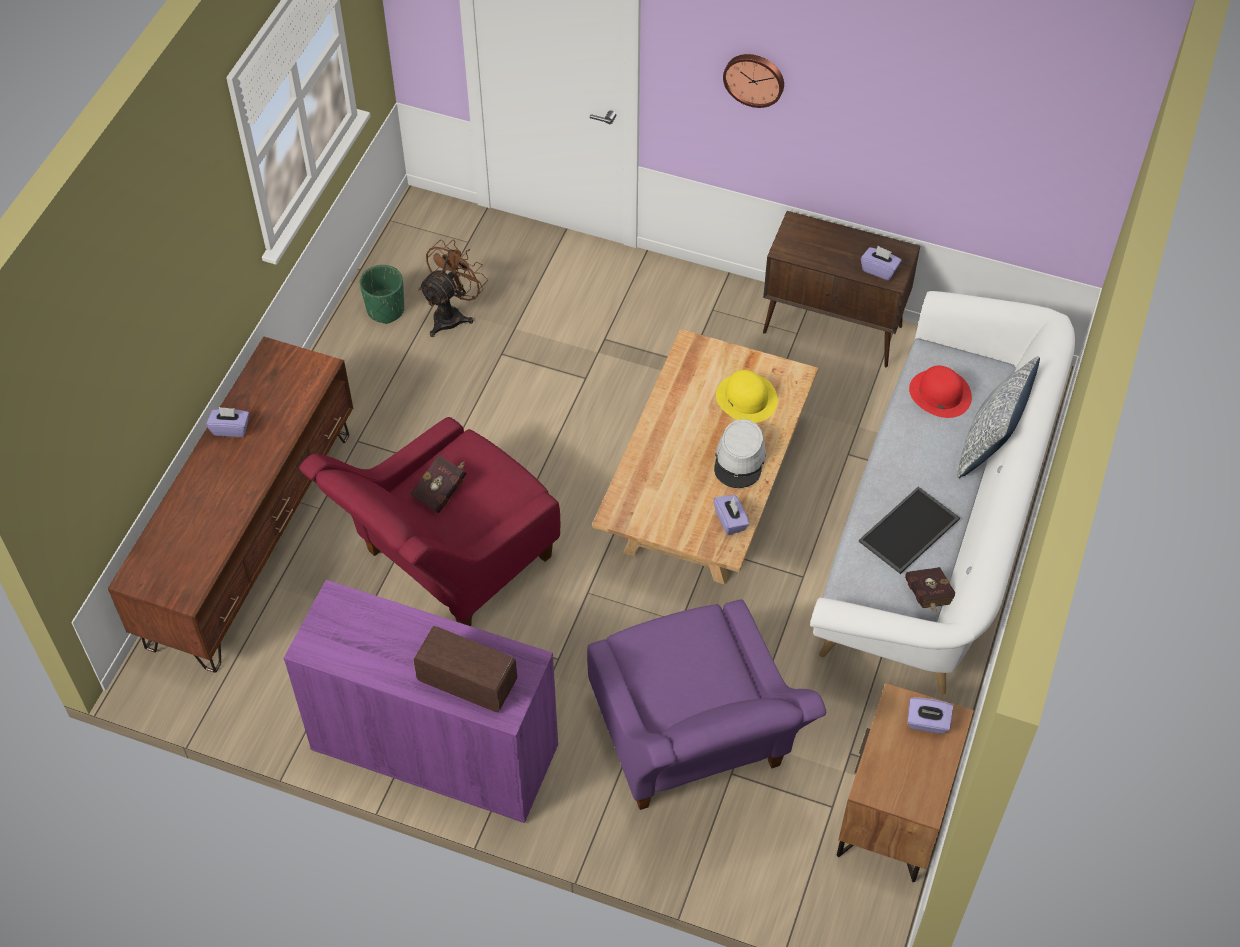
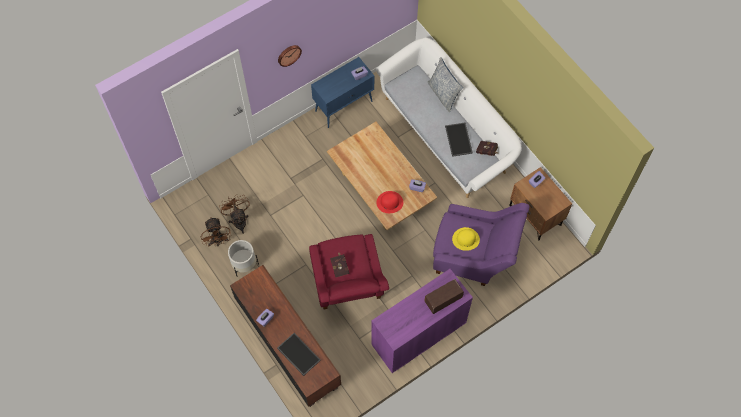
camera: 55 degrees left, 10 degrees up
green planter [360,265,404,324] -> brown fan [201,218,231,247]
grey hat [714,419,766,488] -> none
yellow hat [716,370,778,423] -> yellow hat moved to [452,227,480,251]
brown cabinet [763,211,920,367] -> blue cabinet [311,57,374,128]
red hat [909,366,972,418] -> red hat moved to [377,191,403,213]
none -> white planter [228,240,259,276]
none -> tray [277,333,321,376]

